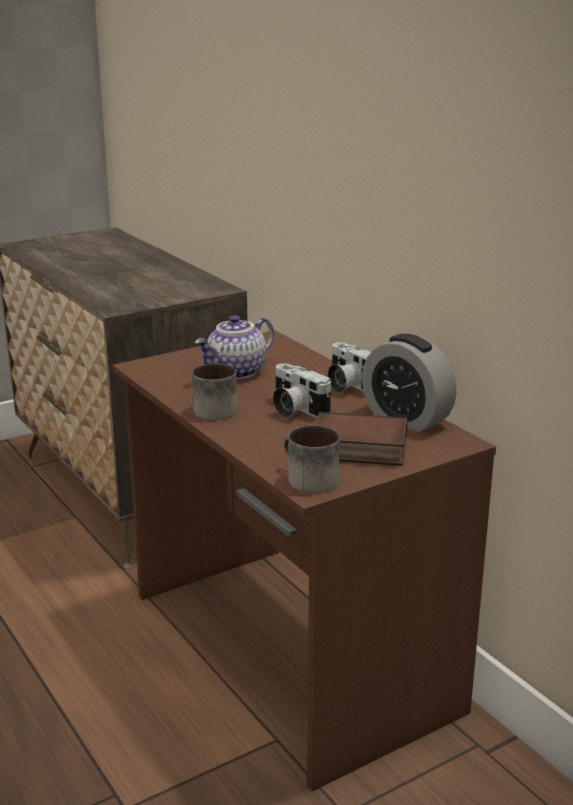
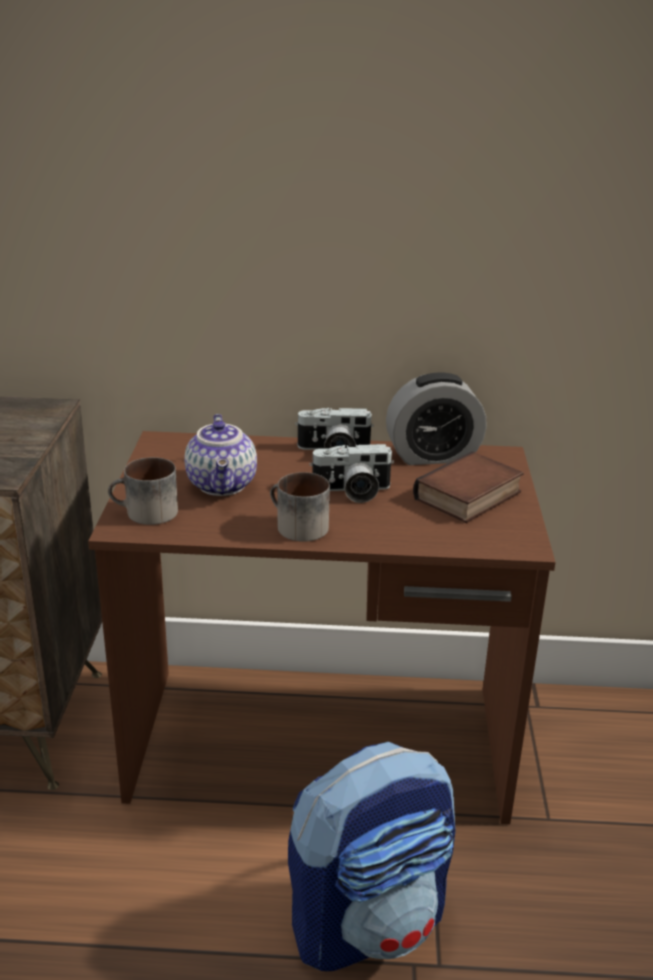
camera: 55 degrees left, 5 degrees up
mug [284,425,340,493] -> mug moved to [108,457,178,525]
none -> backpack [288,742,456,971]

